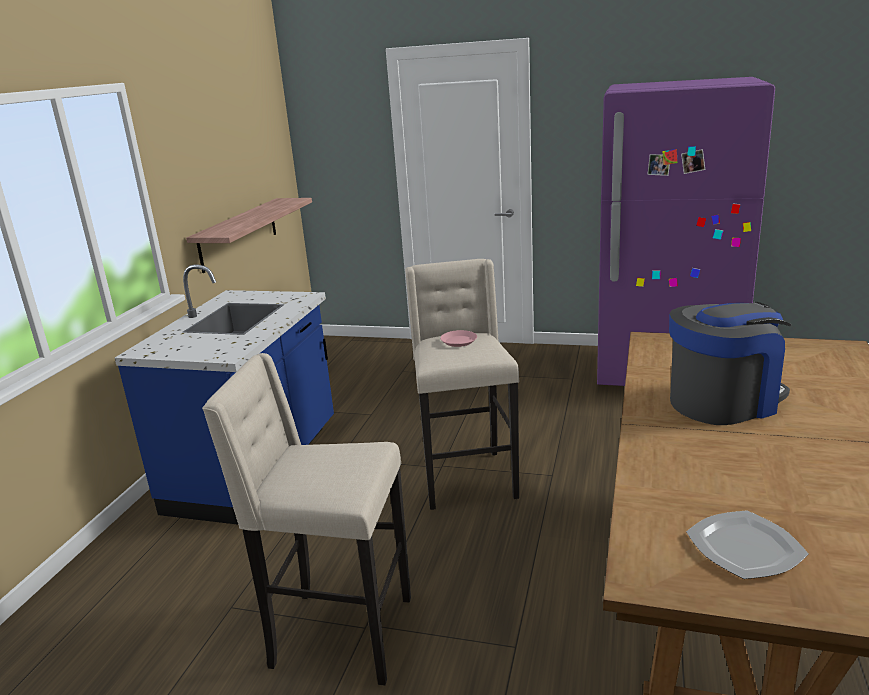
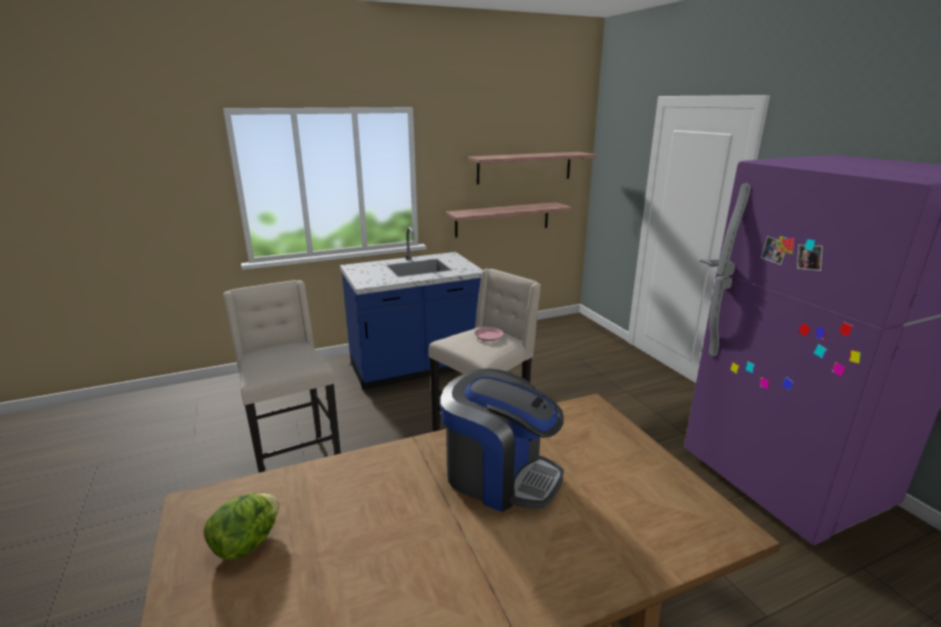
camera: 50 degrees right, 0 degrees up
plate [686,510,808,579] -> lettuce [204,493,279,560]
none -> shelf [467,152,596,185]

